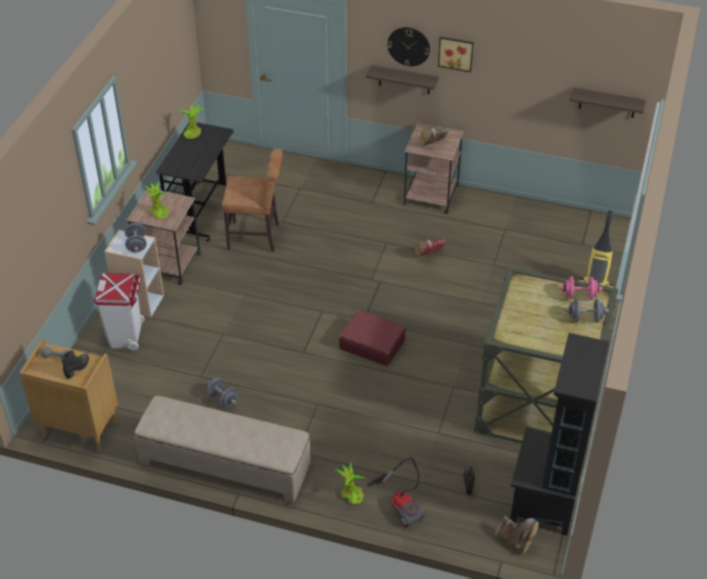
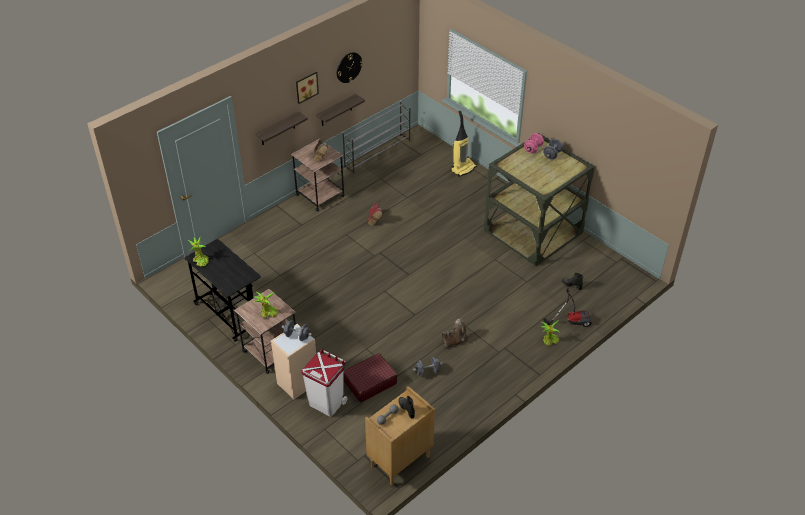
camera: 60 degrees left, 0 degrees up
beige bench [135,396,311,502] -> none
brown chair [222,148,283,252] -> none
red suitcase [339,310,406,366] -> red suitcase moved to [343,353,397,402]
wall clock [387,27,430,67] -> wall clock moved to [337,52,363,83]
brown boot [494,515,539,553] -> brown boot moved to [442,318,467,348]
black cabinet [510,333,609,536] -> none
shelf [569,87,646,118] -> shelf moved to [316,94,365,126]
none -> grey shoe rack [342,101,410,175]

